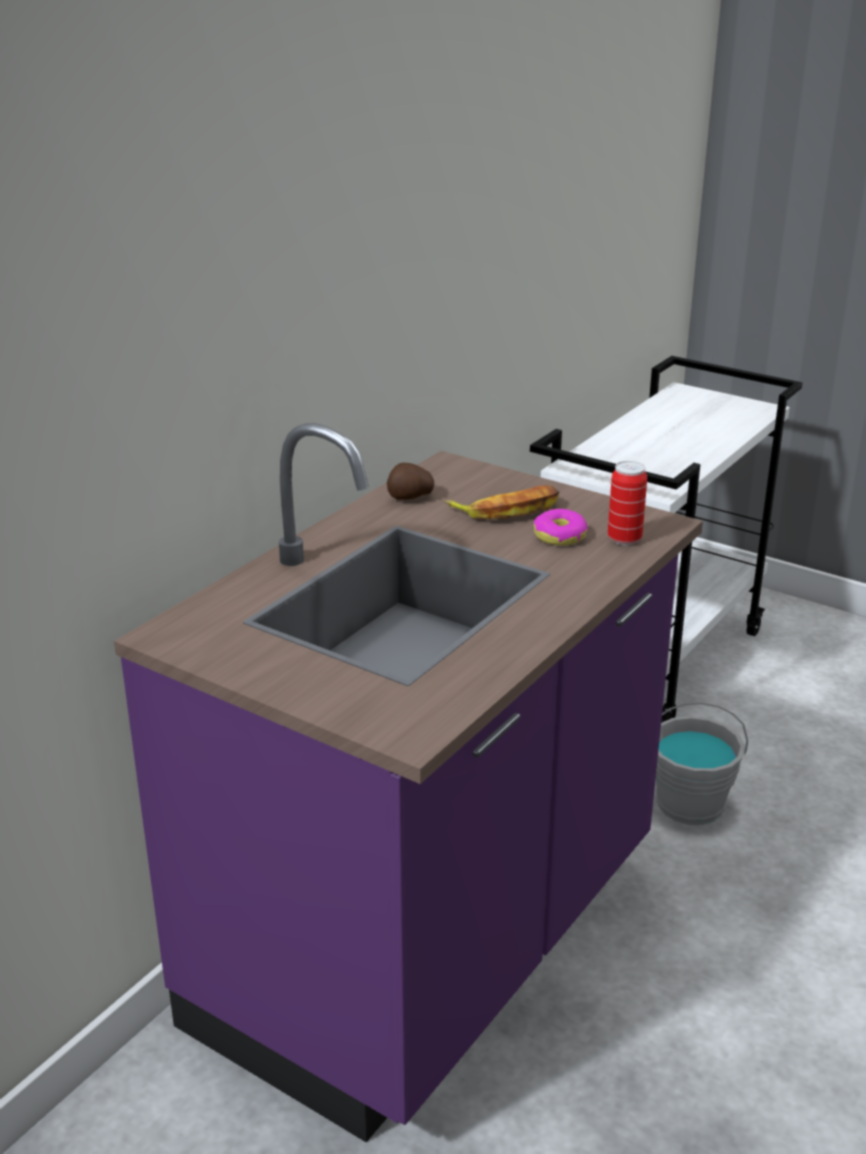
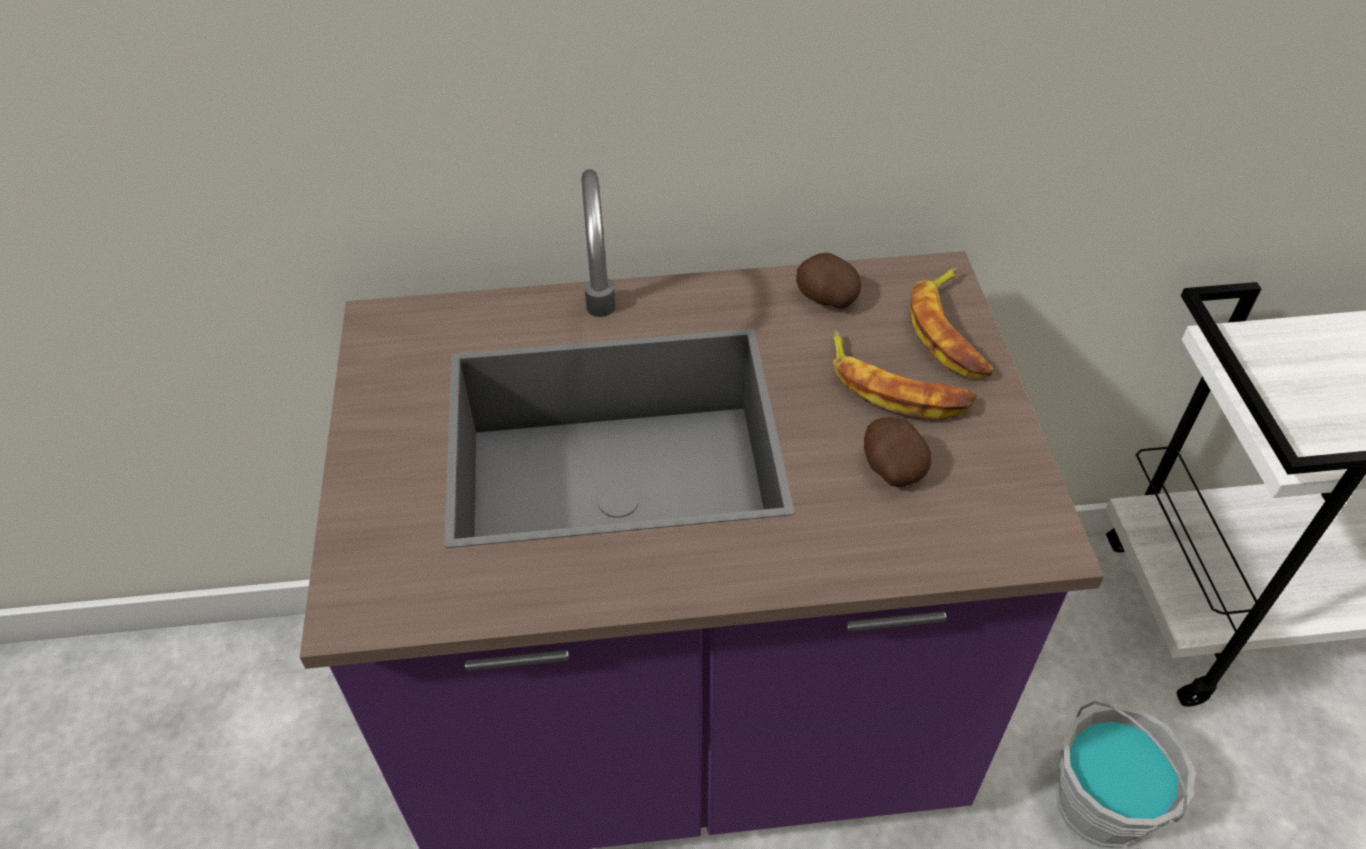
camera: 50 degrees right, 20 degrees up
donut [533,509,588,546] -> potato [864,417,932,487]
can [608,461,647,545] -> none
none -> banana [910,267,993,378]

